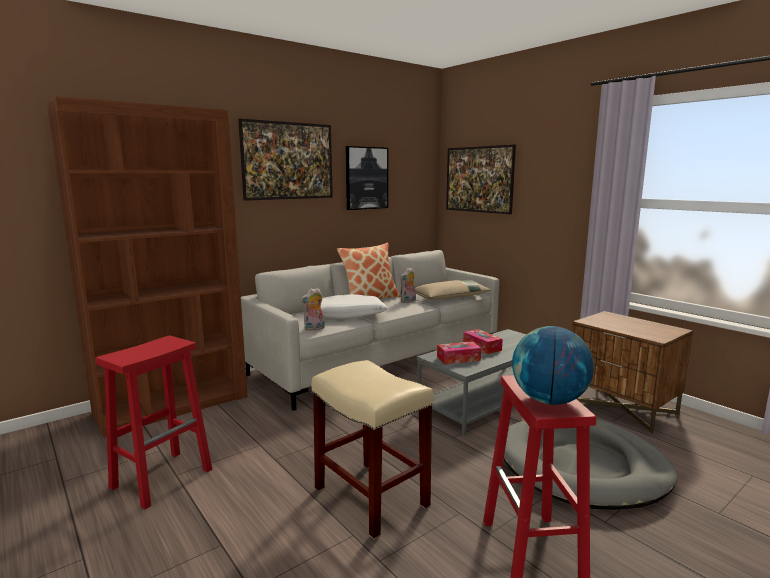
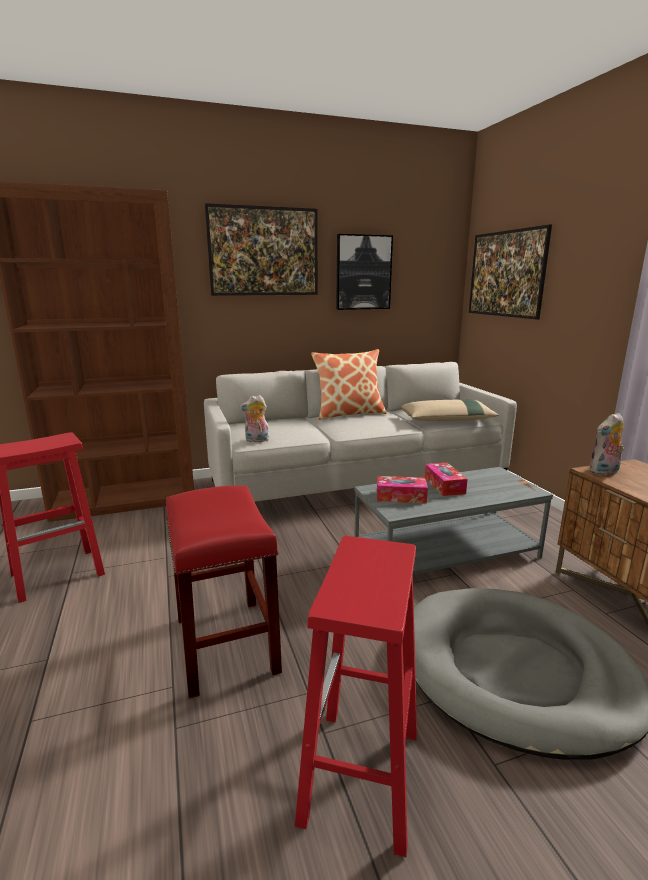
camera: 20 degrees right, 5 degrees up
beige stool [312,360,433,539] -> red stool [166,486,282,699]
white pillow [321,294,387,319] -> none
plush toy [400,267,416,303] -> plush toy moved to [588,413,624,475]
globe [512,326,594,405] -> none

